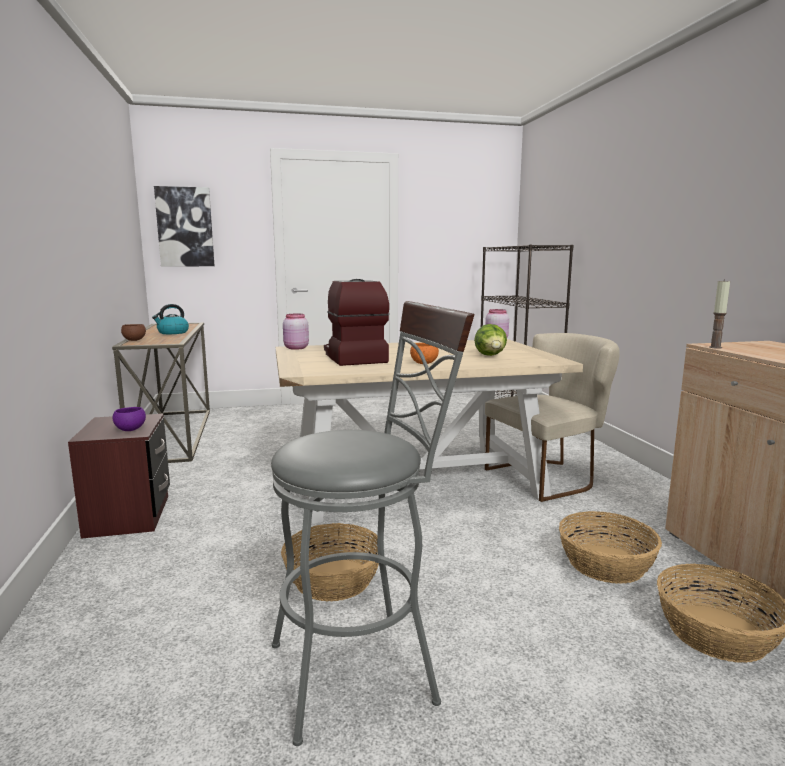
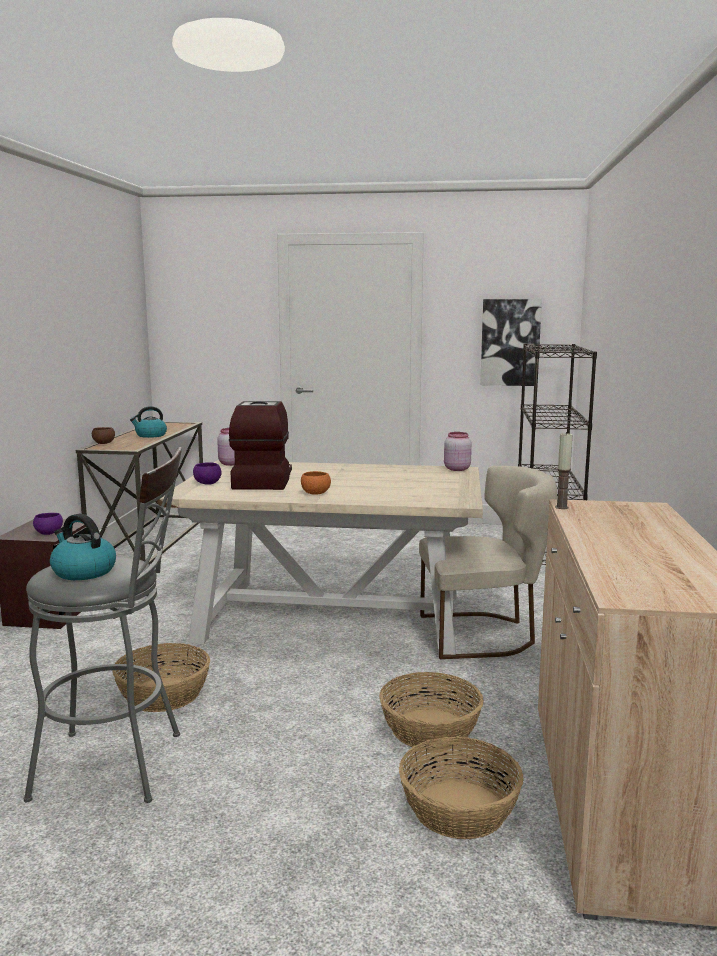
camera: 20 degrees right, 0 degrees up
picture [154,186,214,266] -> picture moved to [480,299,542,386]
lettuce [474,324,507,356] -> none
none -> kettle [50,514,116,580]
none -> purple bowl [193,463,221,485]

